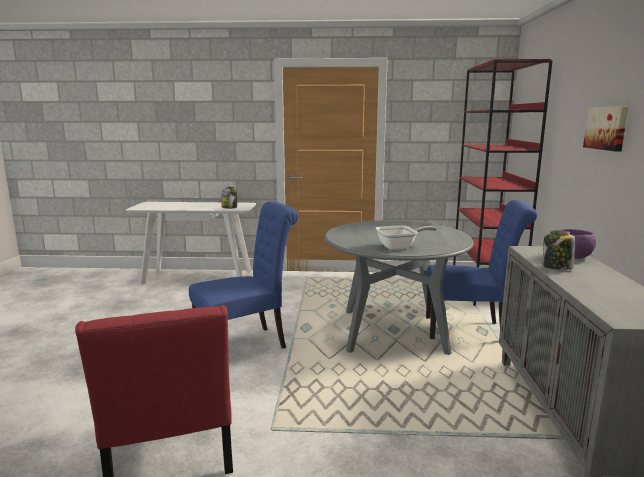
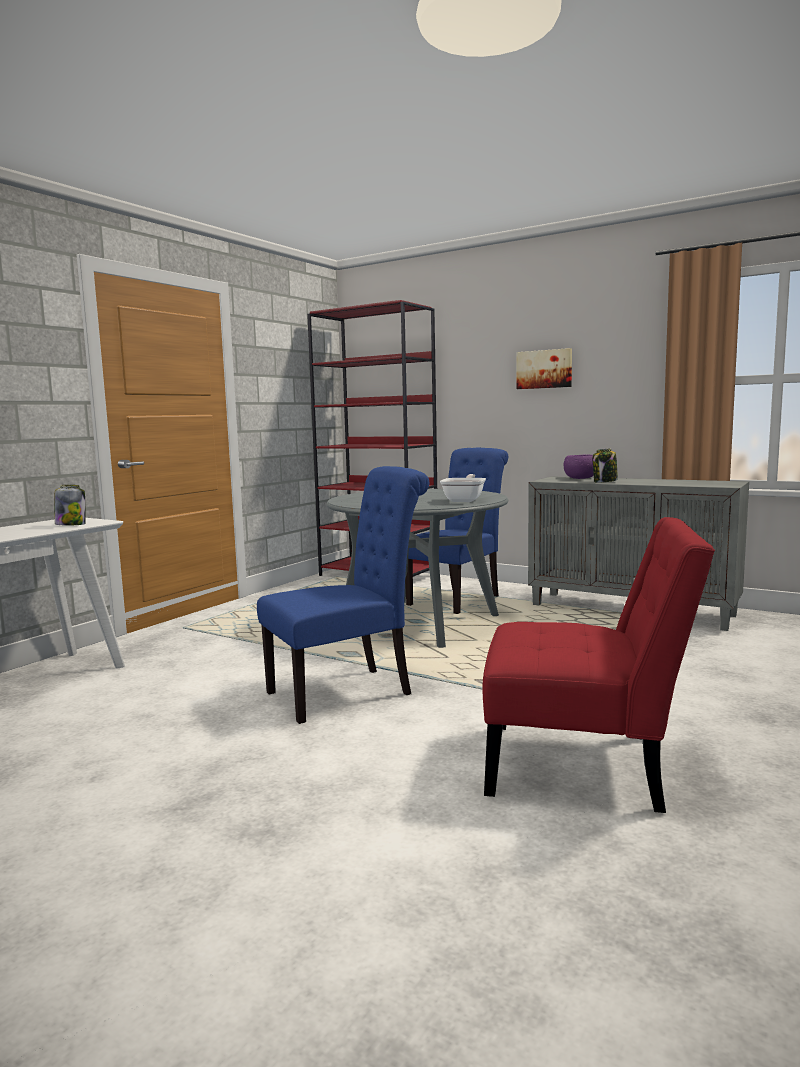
camera: 60 degrees left, 5 degrees down
blue chair [189,201,299,348] -> blue chair turned 60 degrees clockwise [257,466,429,724]

